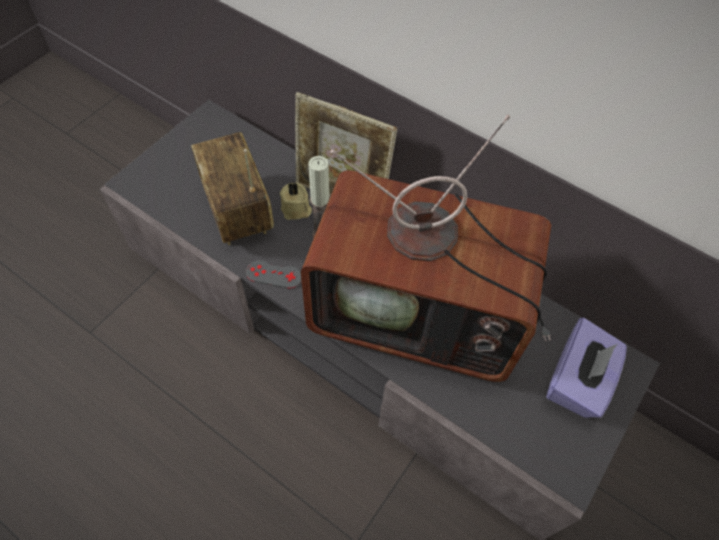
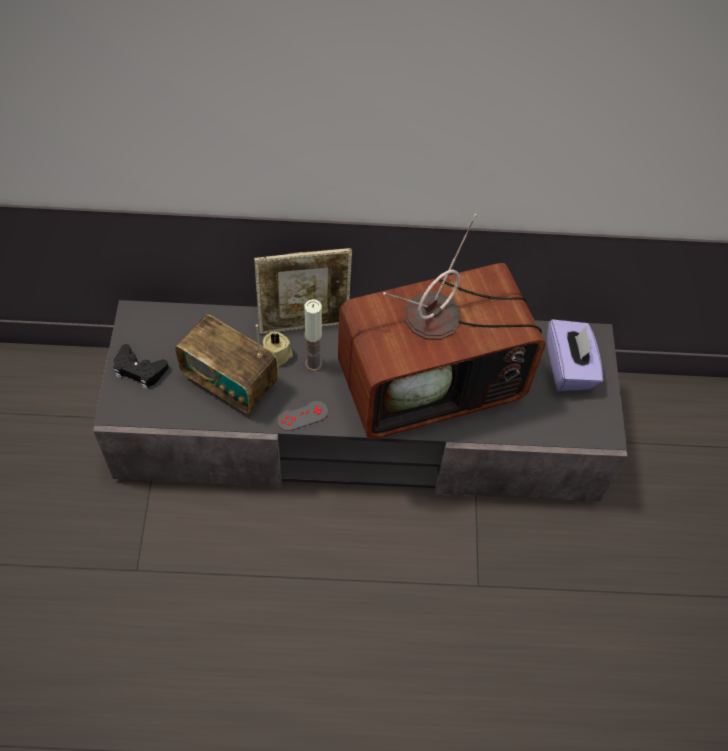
camera: 35 degrees left, 0 degrees up
none -> black game controller [113,344,169,389]

